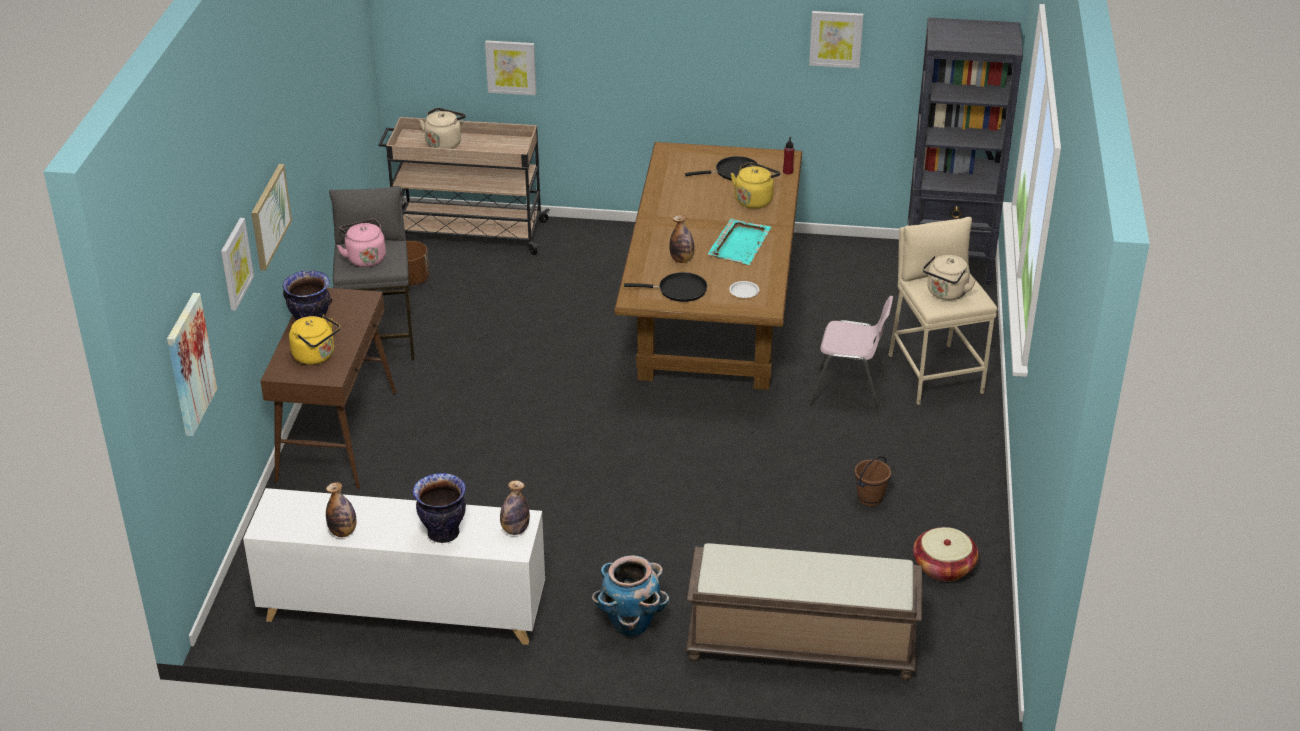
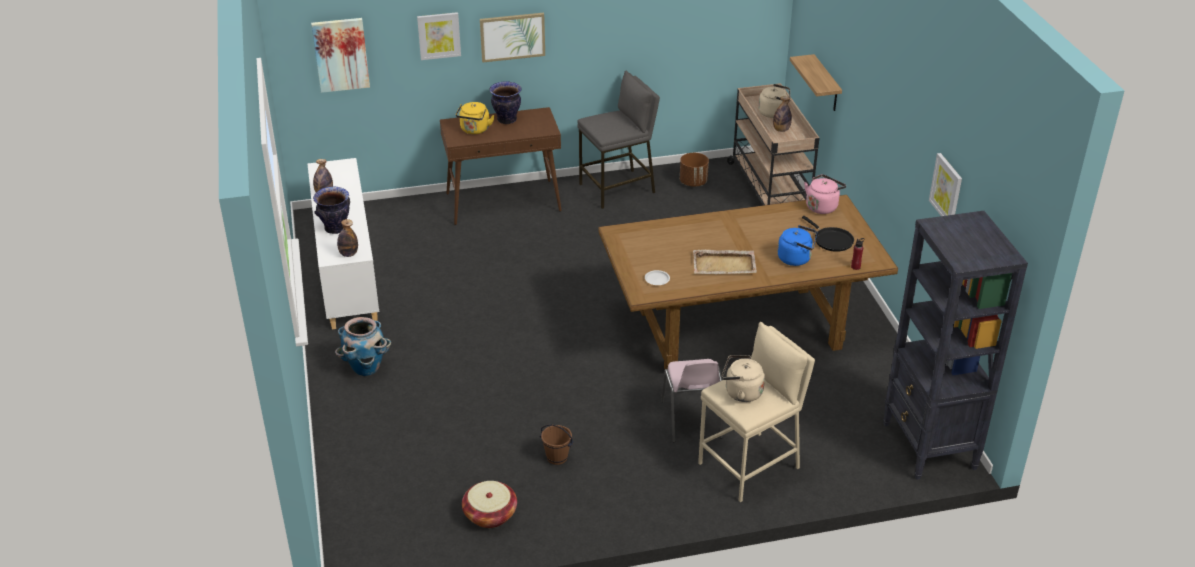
camera: 70 degrees right, 0 degrees up
pink kettle [337,219,386,267] -> pink kettle moved to [804,174,846,214]
picture [485,40,536,95] -> shelf [790,54,842,111]
black frying pan [624,272,707,302] -> none
bottle [669,215,694,263] -> bottle moved to [773,96,792,132]
brown bench [686,543,922,680] -> none
turquoise tray [708,218,771,265] -> beige tray [693,250,757,274]
yellow kettle [731,162,780,209] -> blue kettle [778,225,817,266]

